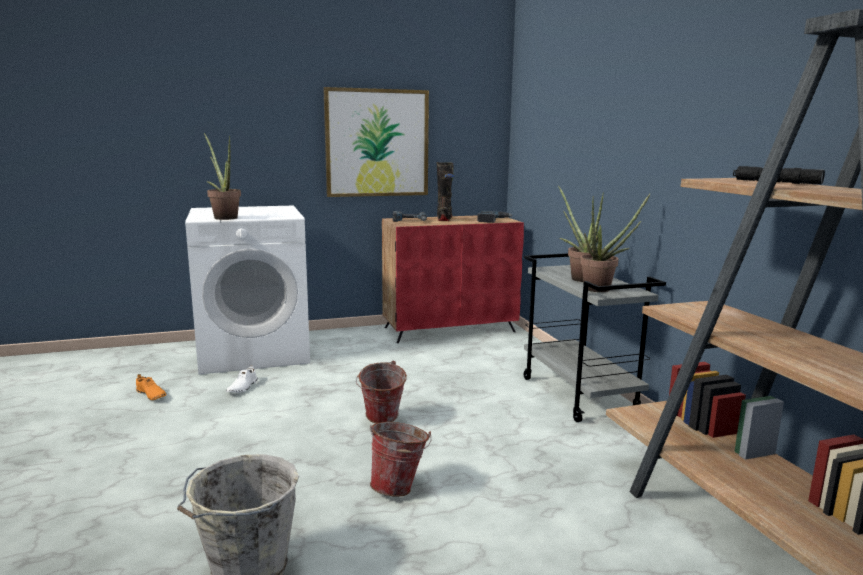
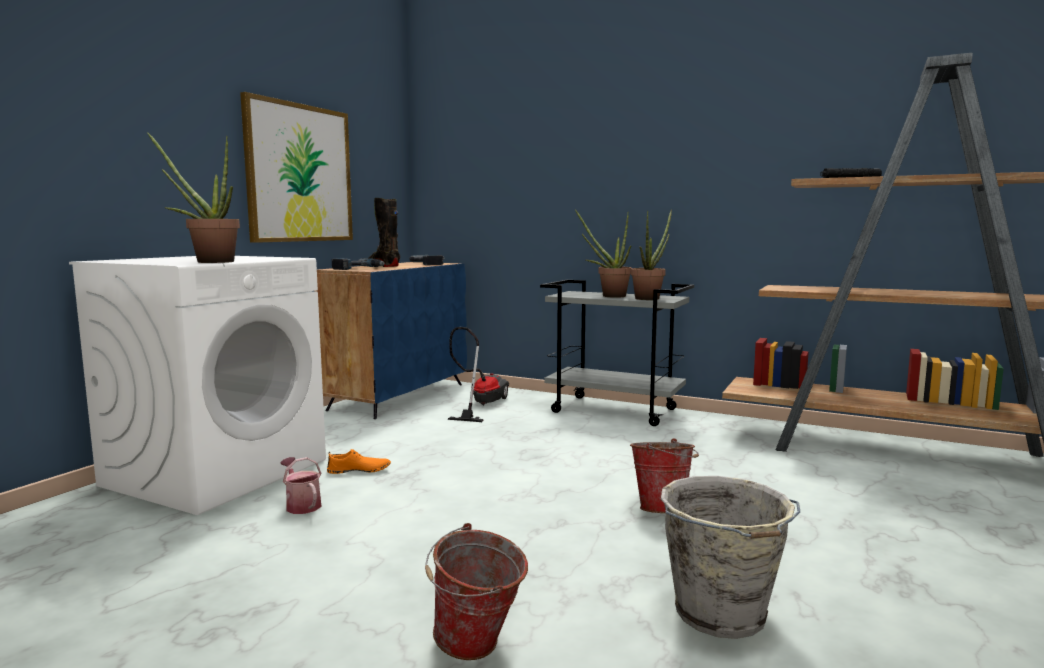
camera: 45 degrees left, 5 degrees down
orange shoe [136,374,167,400] -> orange shoe moved to [327,449,391,474]
white shoe [226,365,258,393] -> watering can [280,457,322,514]
bucket [356,361,407,423] -> bucket moved to [425,523,528,660]
red cabinet [382,216,524,343] -> blue cabinet [315,262,467,419]
none -> vacuum cleaner [448,327,509,422]

